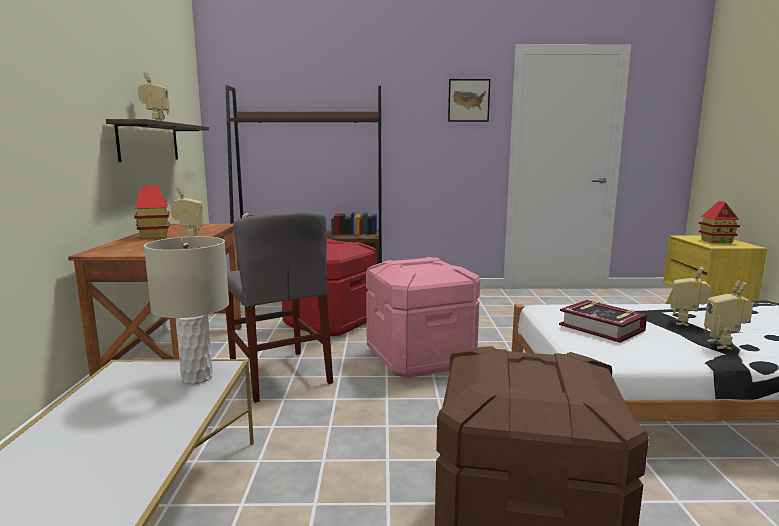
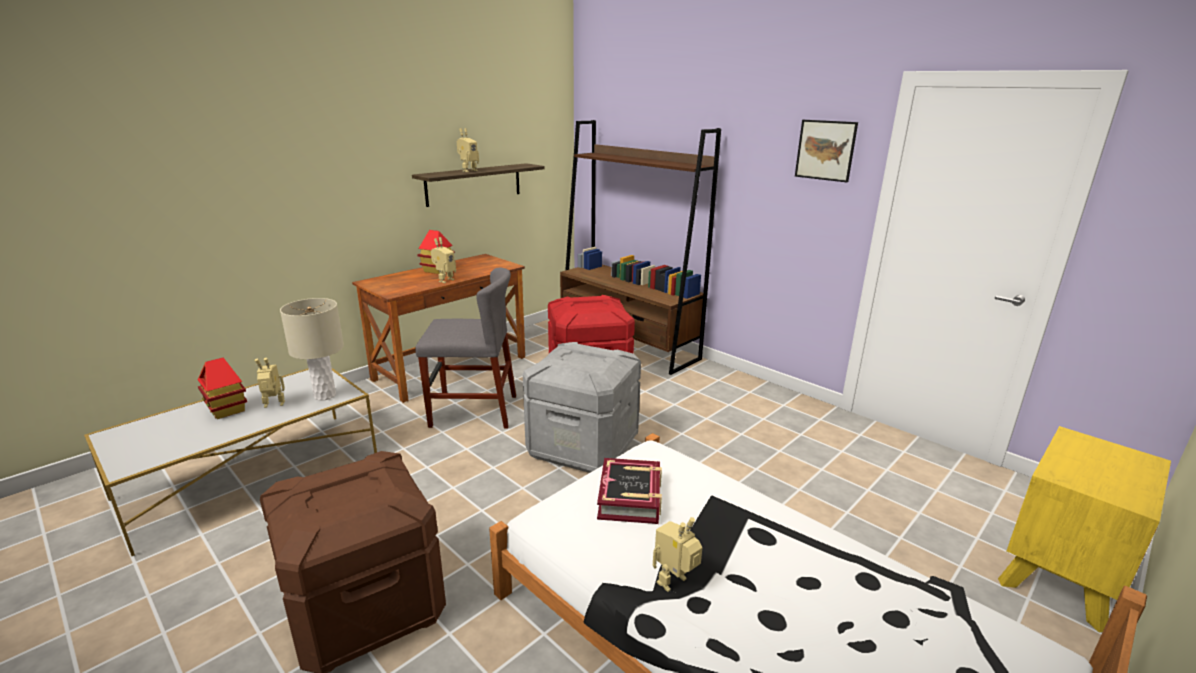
camera: 45 degrees right, 10 degrees up
grey chair [225,211,333,403] -> grey chair turned 105 degrees counterclockwise [415,267,516,429]
pink storage box [366,257,480,378] -> grey storage box [523,342,641,473]
toy robot [671,266,710,326] -> toy robot moved to [255,358,285,408]
toy house [699,201,740,243] -> toy house moved to [198,358,247,419]

